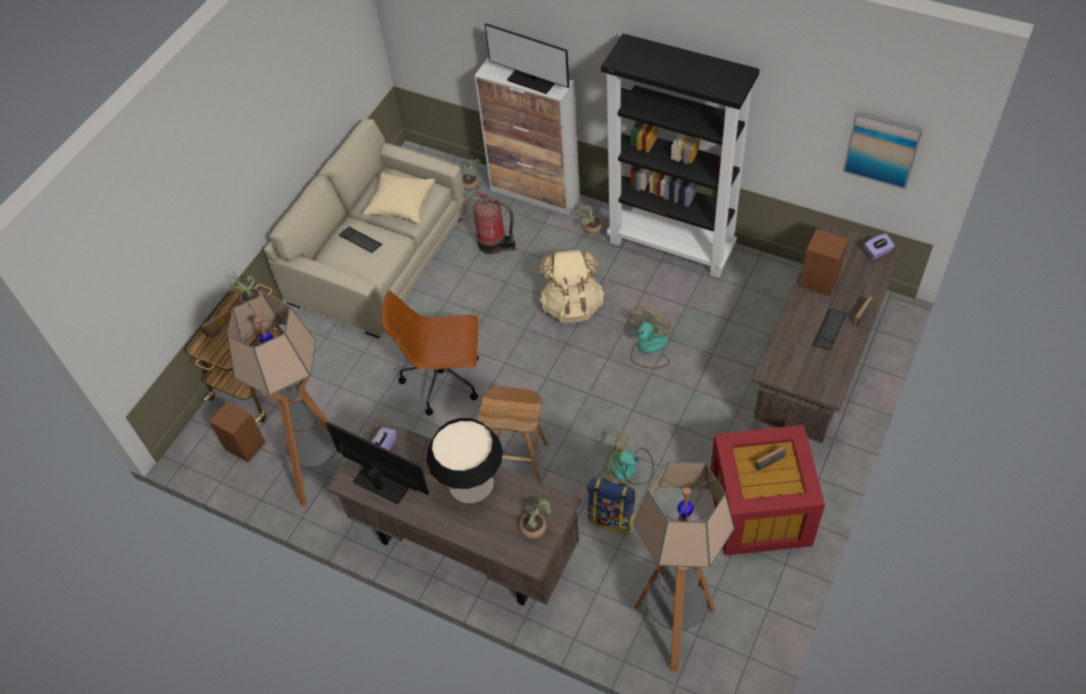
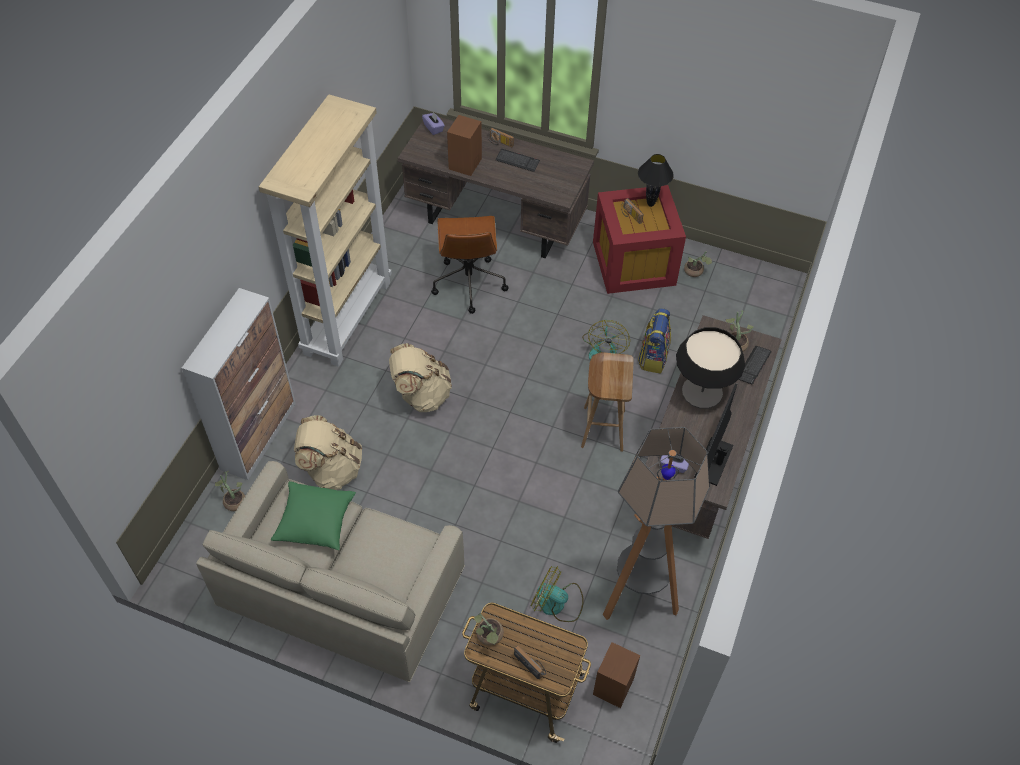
camera: 100 degrees left, 0 degrees up
keyboard [339,227,383,253] -> keyboard moved to [738,346,772,384]
beige pillow [363,173,435,223] -> green pillow [271,481,356,550]
brown office chair [382,290,479,415] -> brown office chair moved to [431,216,509,314]
fire extinguisher [473,191,516,254] -> beige backpack [294,415,362,490]
monitor [485,23,569,94] -> none
potted plant [577,204,603,234] -> potted plant moved to [684,251,712,277]
black bookcase [601,34,760,278] -> beige bookcase [259,94,392,367]
fan [630,306,670,369] -> fan moved to [531,566,584,622]
floor lamp [633,462,734,671] -> none
picture [843,111,923,190] -> none
none -> black table lamp [638,154,674,207]

